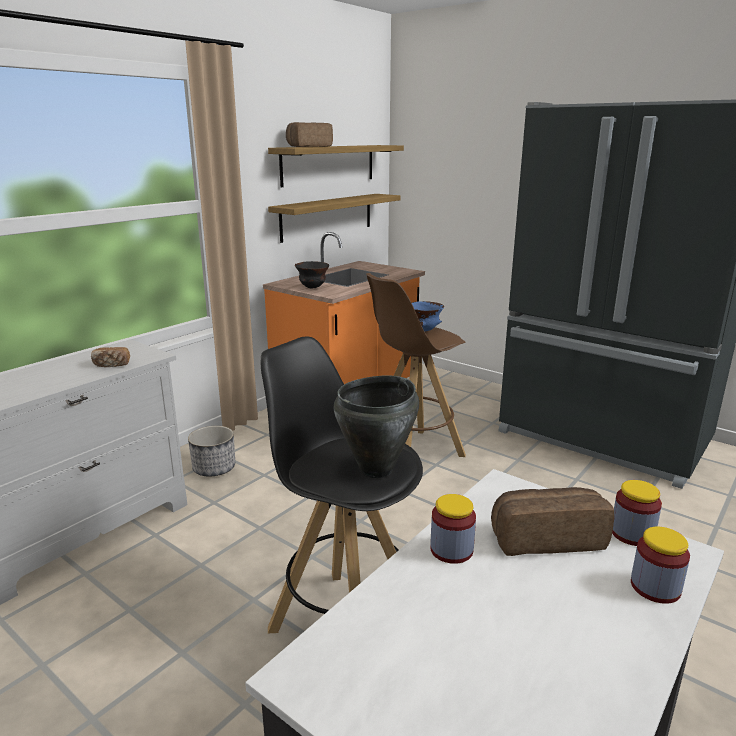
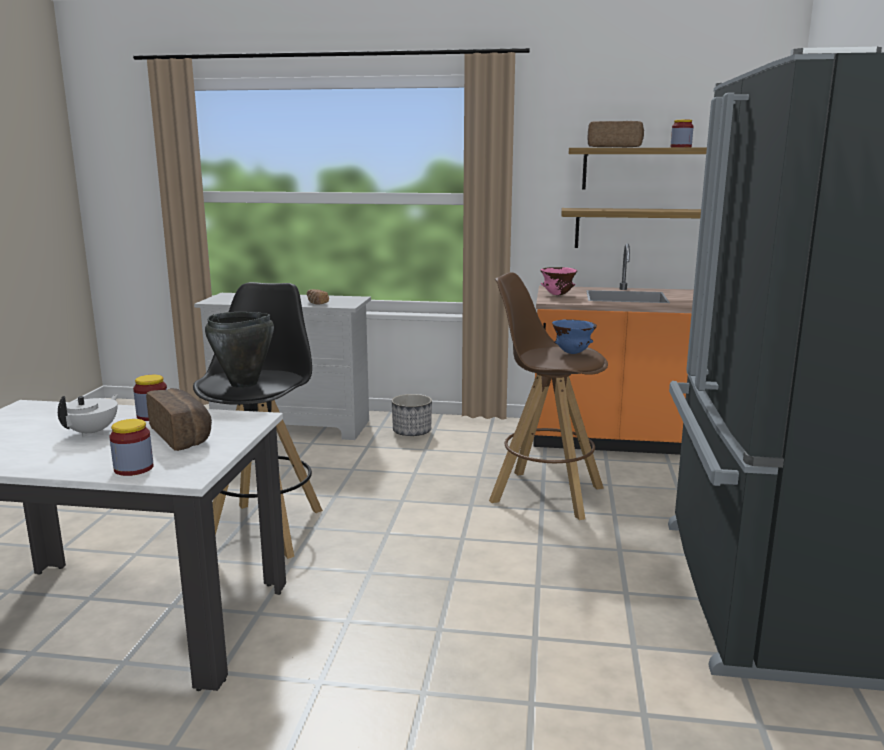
camera: 60 degrees right, 5 degrees down
black bowl [295,261,329,288] -> pink bowl [540,267,578,295]
jar [612,480,662,546] -> jar moved to [671,120,693,147]
none -> white teapot [58,394,118,437]

